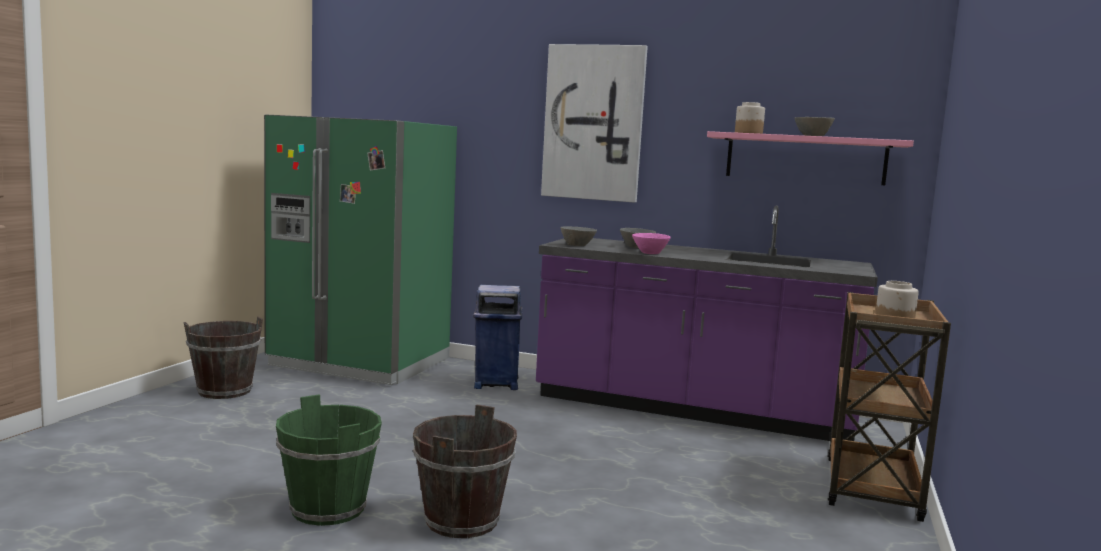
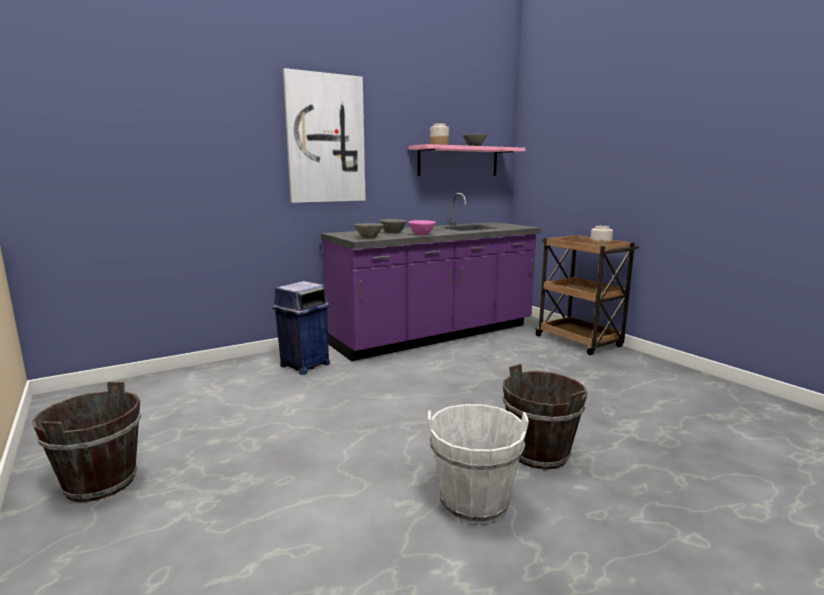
camera: 50 degrees left, 5 degrees up
green fridge [264,114,457,385] -> none
green bucket [276,395,382,526] -> white bucket [428,404,529,524]

